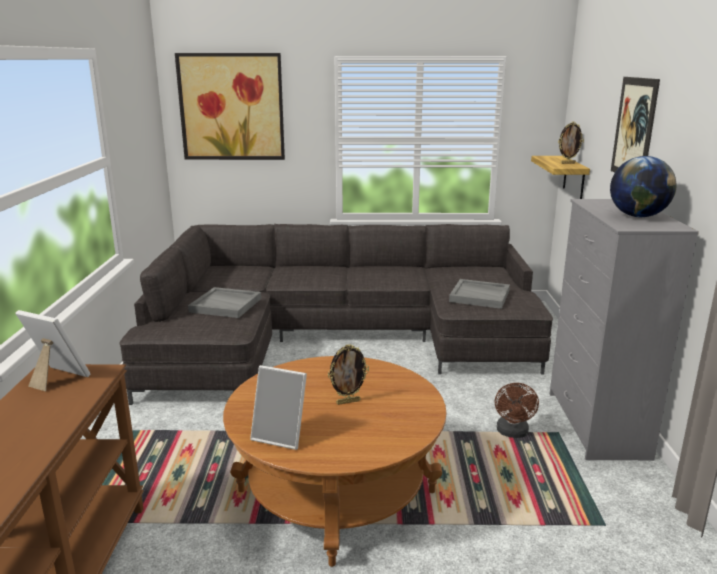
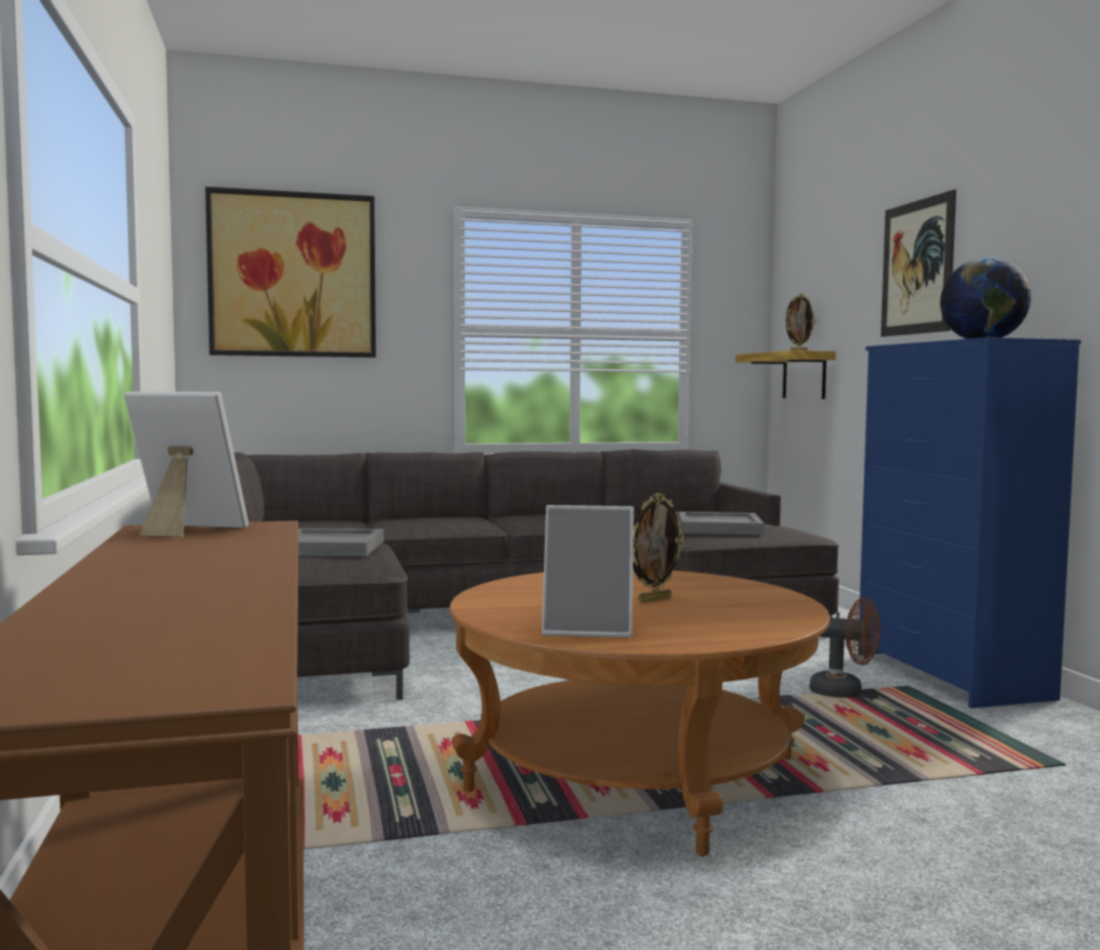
camera: 15 degrees left, 15 degrees down
brown fan [495,383,539,438] -> brown fan turned 60 degrees counterclockwise [809,598,880,698]
grey dresser [549,199,699,460] -> blue dresser [858,337,1081,708]

